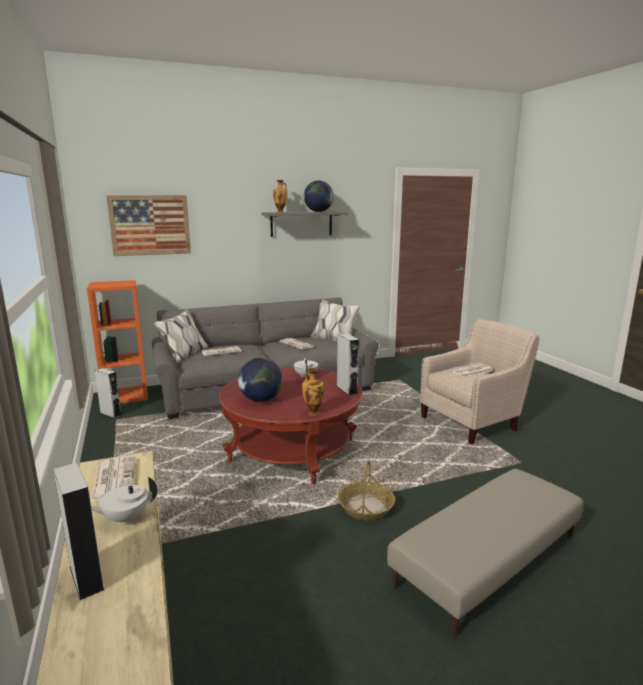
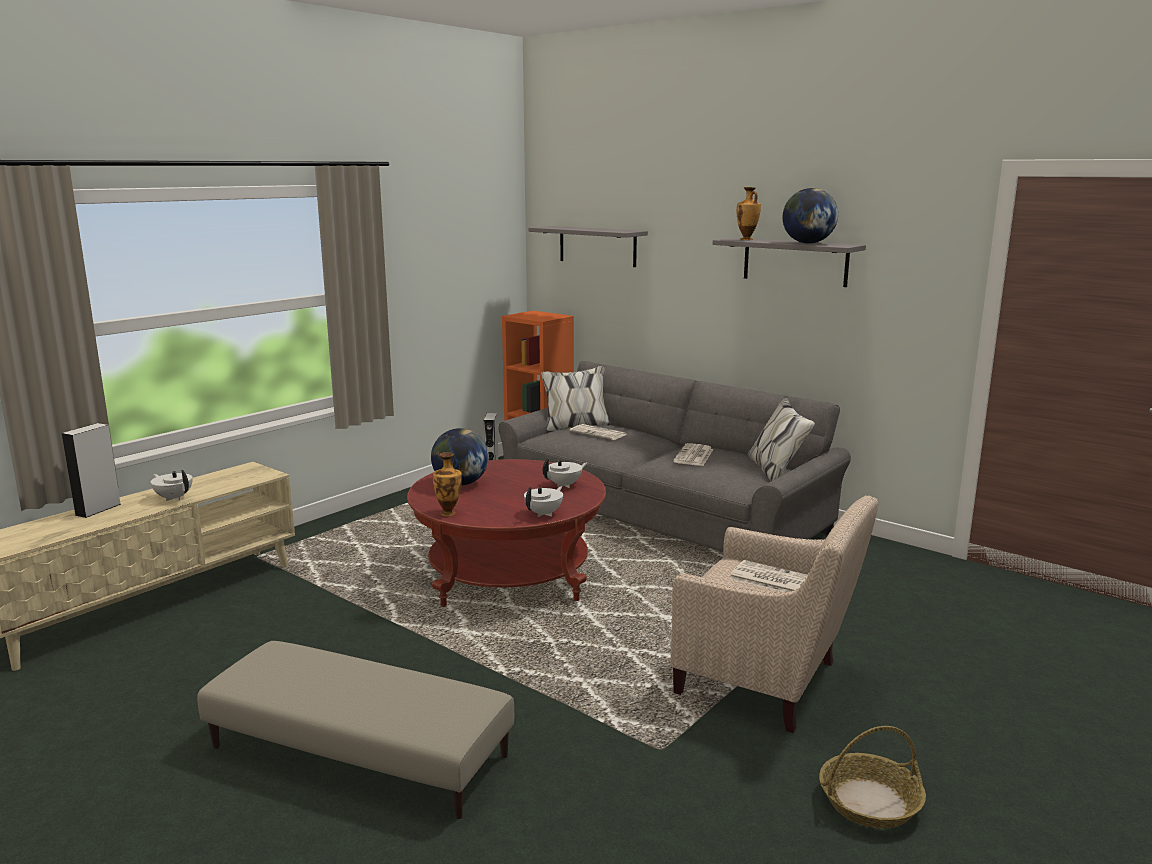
camera: 60 degrees right, 0 degrees up
newspaper [91,456,135,502] -> none
picture [106,195,191,256] -> grey shelf [528,226,648,267]
grey speaker [337,333,359,396] -> white teapot [524,486,563,517]
basket [338,460,395,520] -> basket moved to [819,726,926,829]

